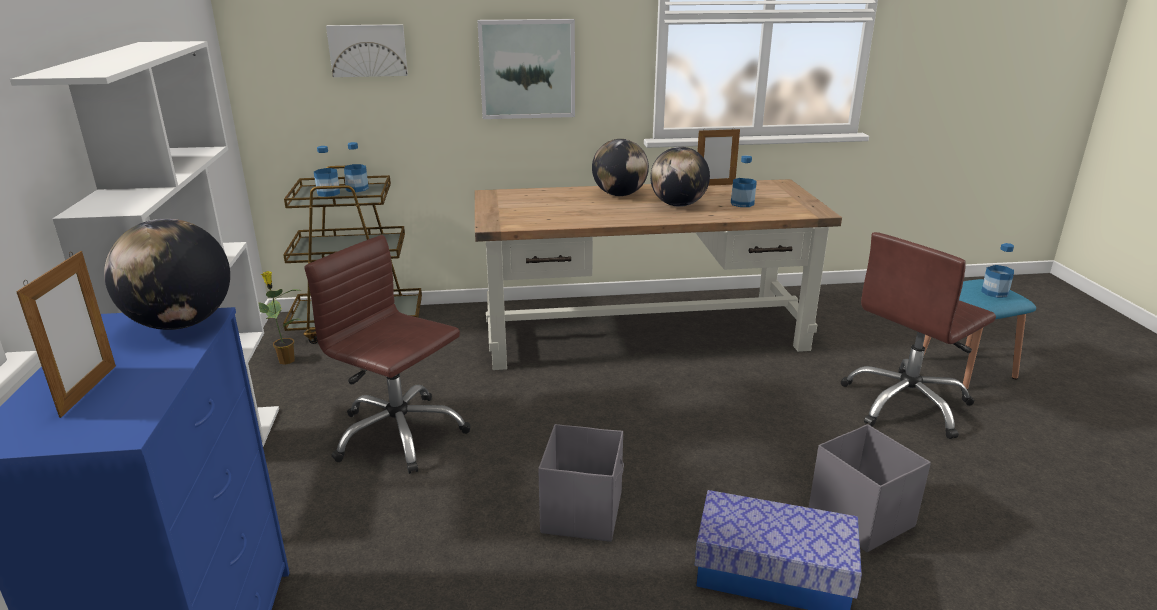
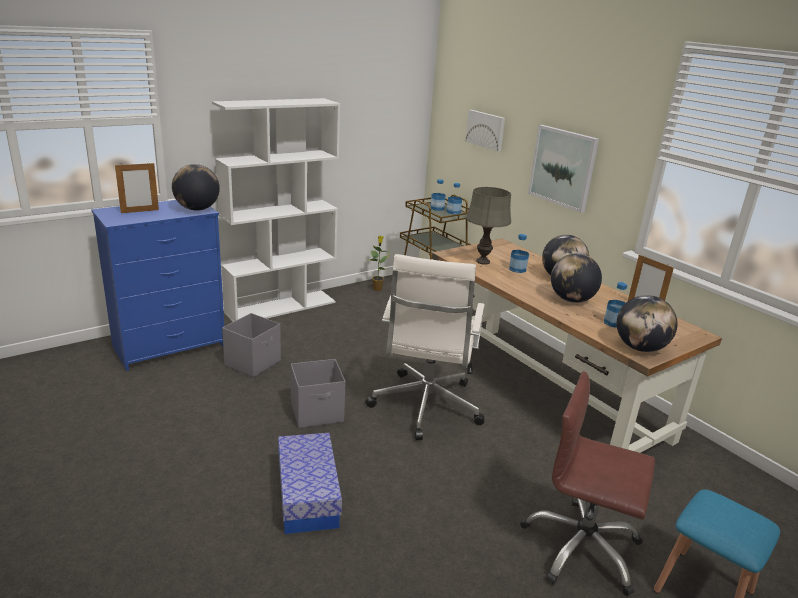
camera: 60 degrees right, 0 degrees up
brown office chair [305,235,471,474] -> none
grey storage box [809,424,931,552] -> grey storage box moved to [222,313,281,378]
bottle [981,243,1014,298] -> bottle moved to [509,234,529,273]
none -> white office chair [365,254,485,440]
none -> grey table lamp [466,187,511,264]
none -> globe [617,295,678,352]

